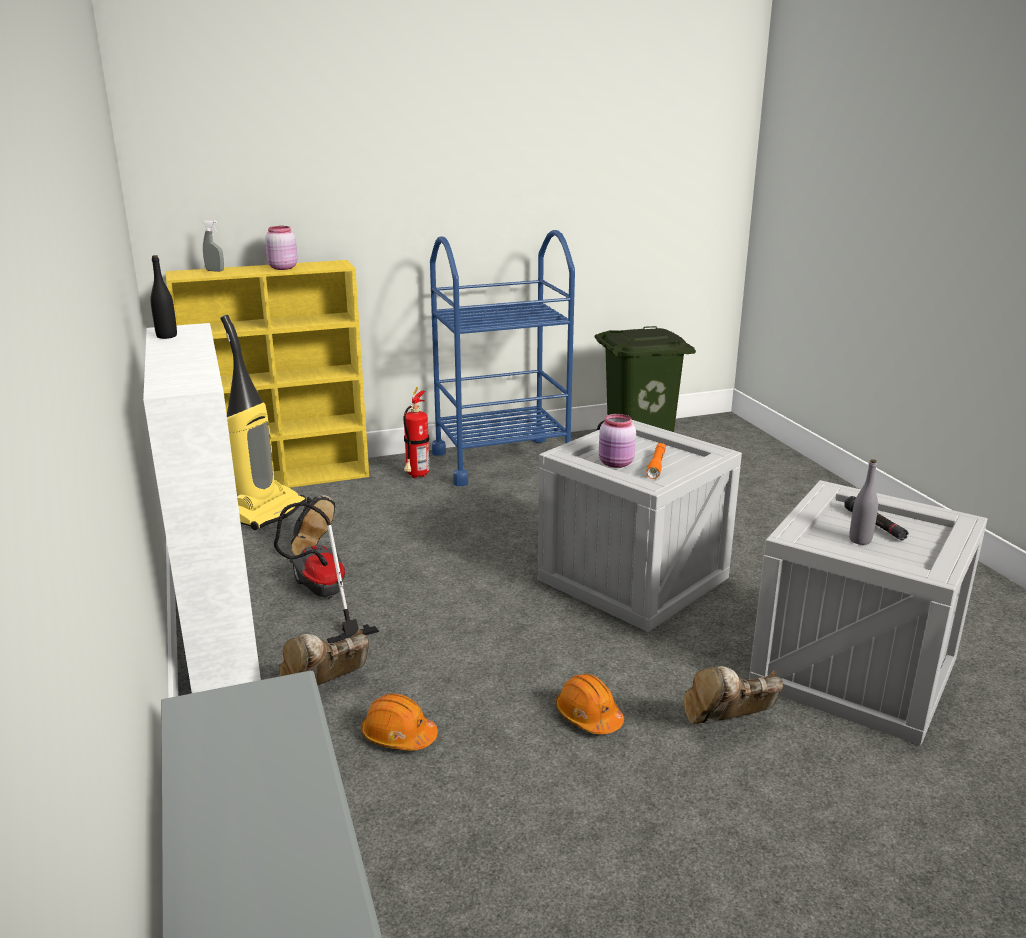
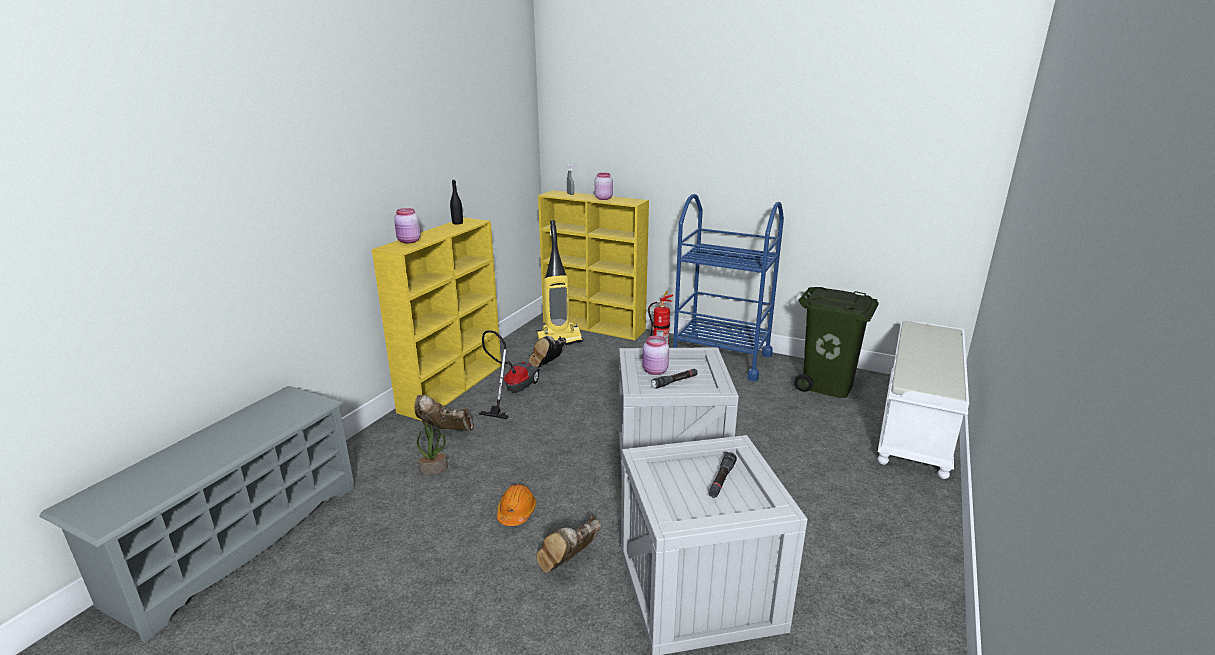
camera: 45 degrees right, 0 degrees up
white bookcase [143,323,261,693] -> yellow bookcase [372,218,501,421]
orange hard hat [361,694,438,750] -> potted plant [417,423,448,475]
orange flashlight [646,443,666,479] -> black flashlight [651,369,698,389]
brown boot [684,666,783,724] -> brown boot turned 75 degrees counterclockwise [536,515,601,573]
grey bottle [849,459,878,545] -> none
none -> pink jar [394,208,421,243]
none -> white bench [878,321,969,479]

